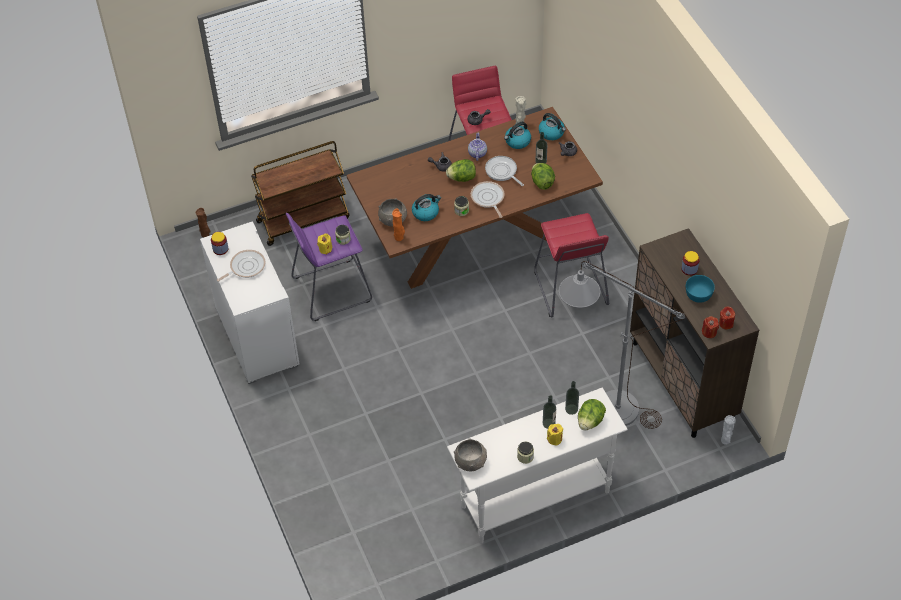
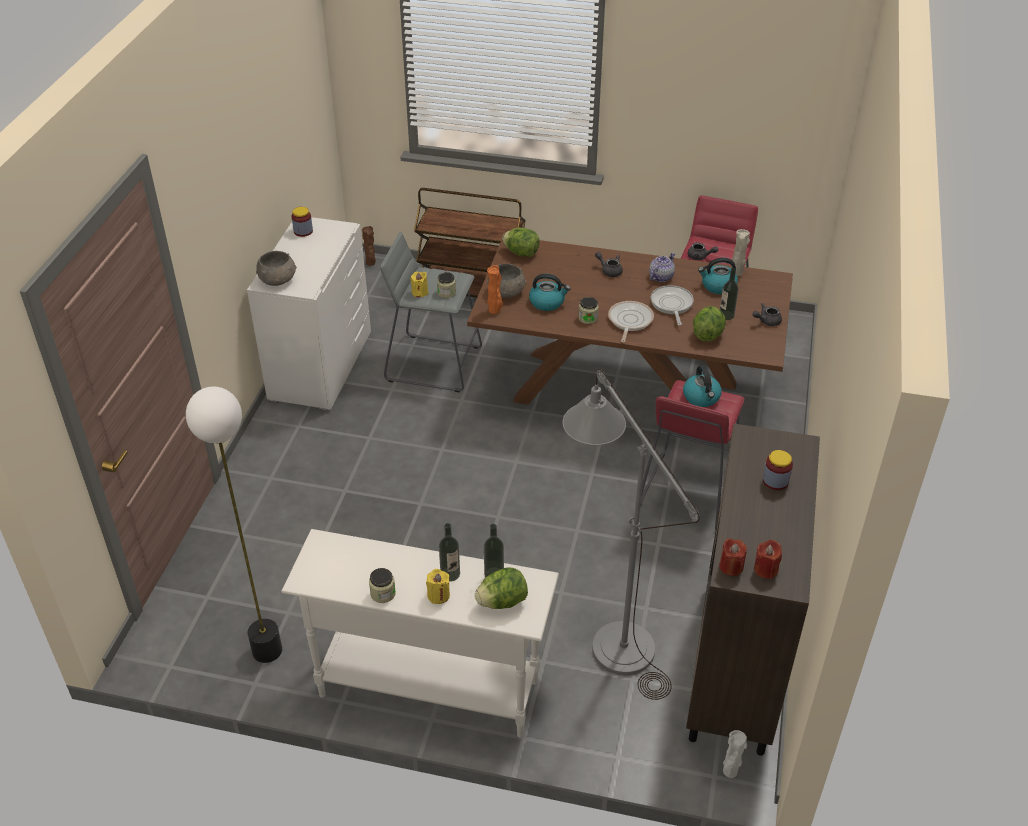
camera: 35 degrees right, 10 degrees down
frying pan [217,250,266,282] -> none
purple stool [286,212,372,321] -> grey stool [380,232,482,392]
lettuce [446,159,476,182] -> lettuce moved to [502,228,540,257]
grey bowl [454,438,487,472] -> grey bowl moved to [256,251,297,286]
kettle [539,113,566,140] -> kettle moved to [683,365,722,407]
turquoise bowl [686,275,715,303] -> none
none -> floor lamp [186,387,282,663]

